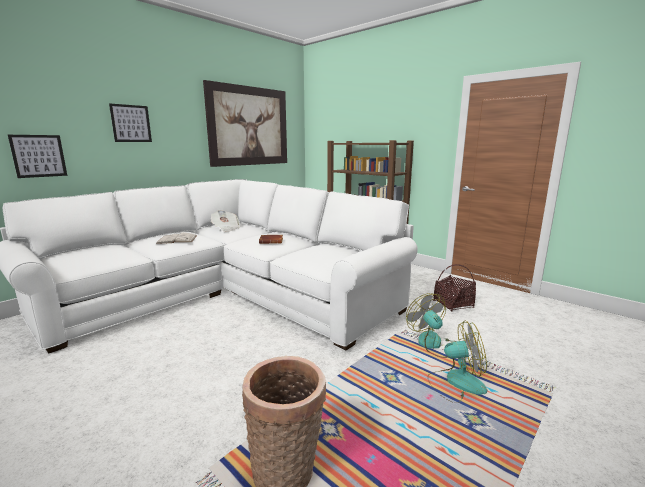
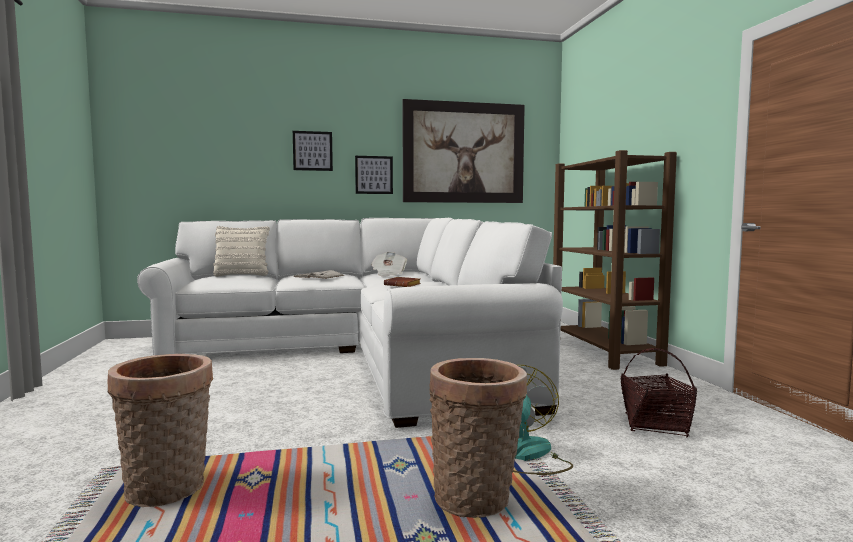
camera: 35 degrees right, 10 degrees down
picture [8,135,67,178] -> picture moved to [355,156,393,194]
fan [428,320,487,403] -> basket [429,358,527,518]
none -> beige pillow [213,226,270,277]

